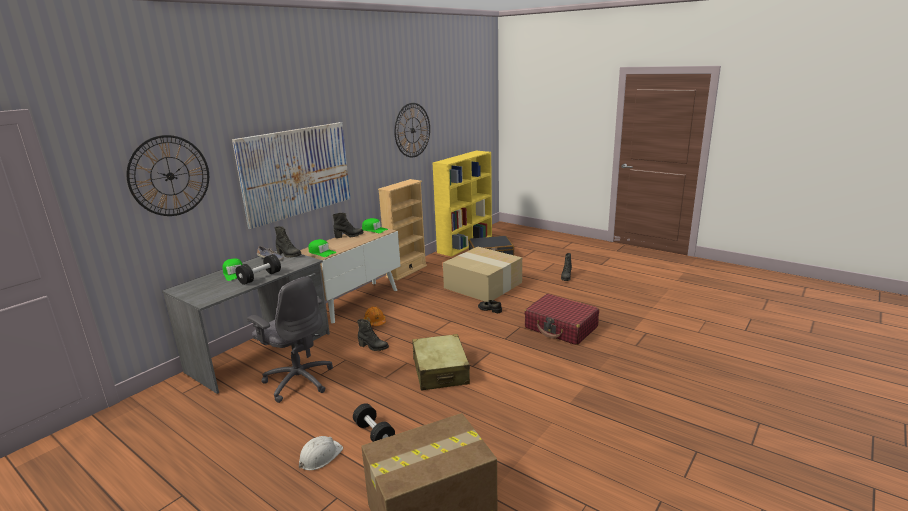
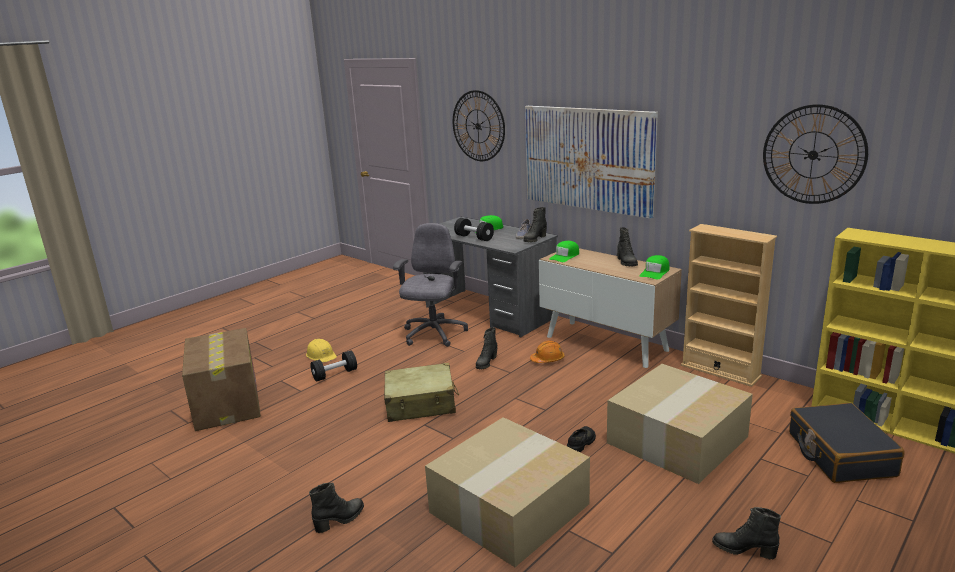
camera: 95 degrees right, 0 degrees up
grey office chair [247,277,333,403] -> grey office chair turned 150 degrees clockwise [393,223,468,347]
white hard hat [299,436,343,470] -> yellow hard hat [306,339,337,362]
red suitcase [524,294,599,345] -> cardboard box [425,417,590,567]
none -> black boot [309,483,364,533]

